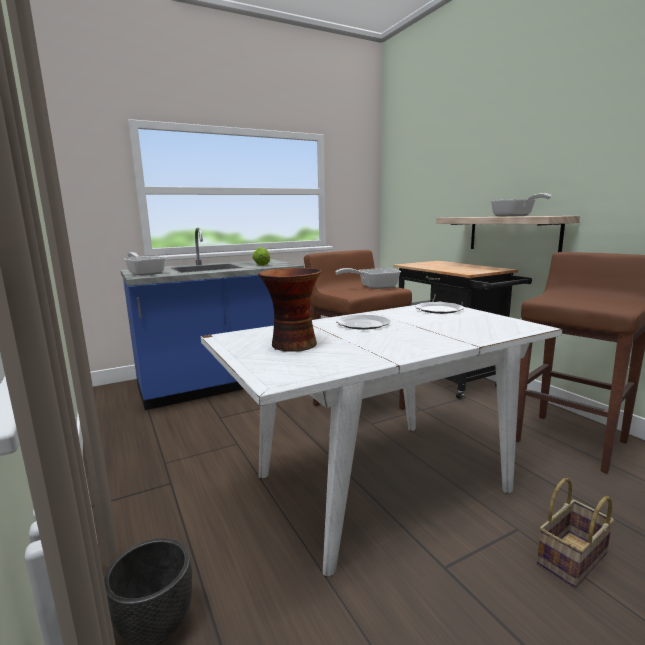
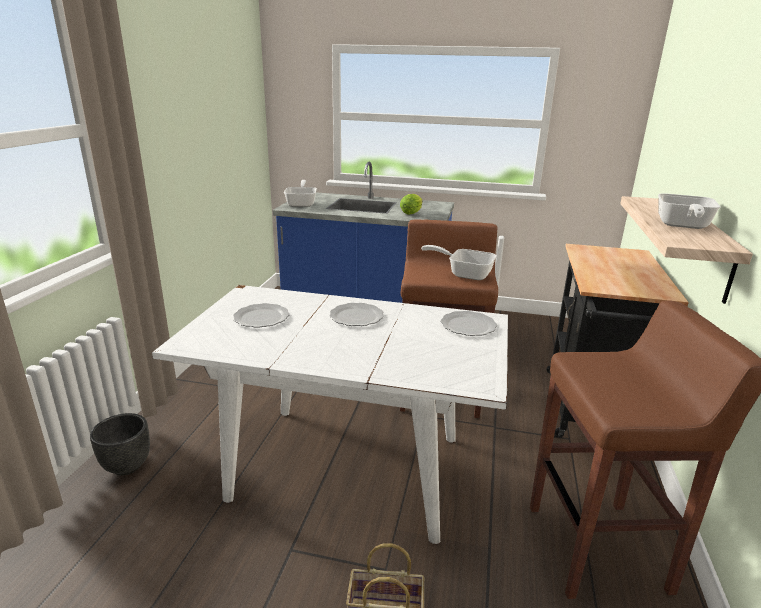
camera: 40 degrees right, 10 degrees up
vase [258,268,322,352] -> plate [233,303,289,327]

